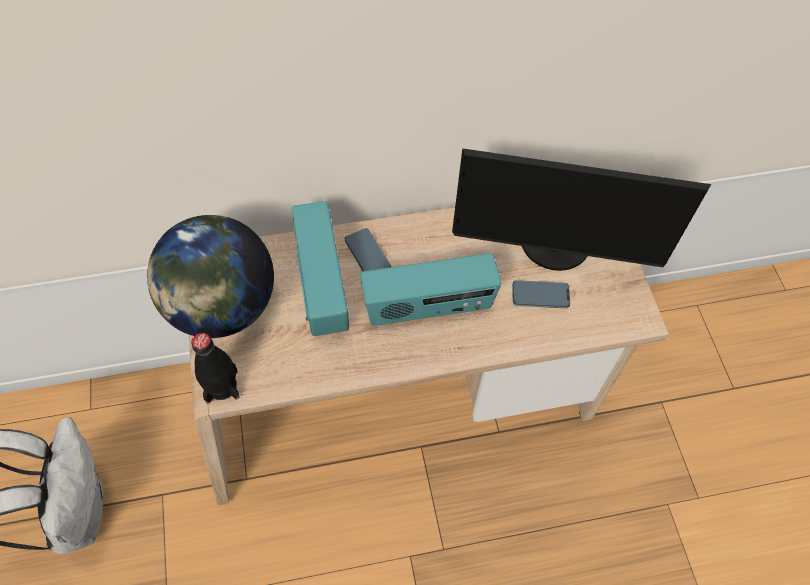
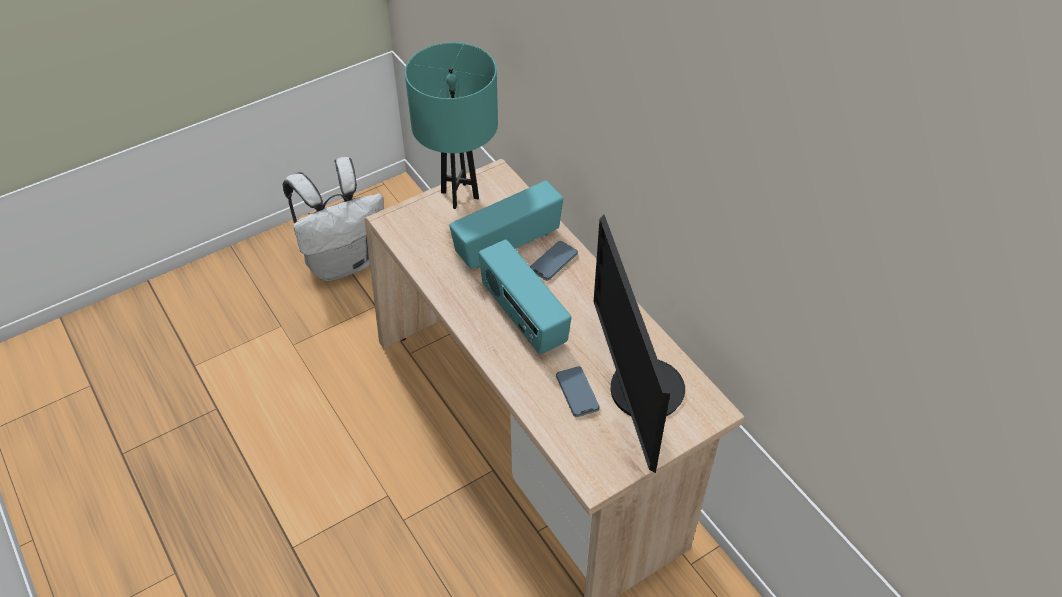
camera: 70 degrees right, 10 degrees down
globe [147,215,274,338] -> turquoise table lamp [405,42,498,209]
black bottle [191,333,240,404] -> none

